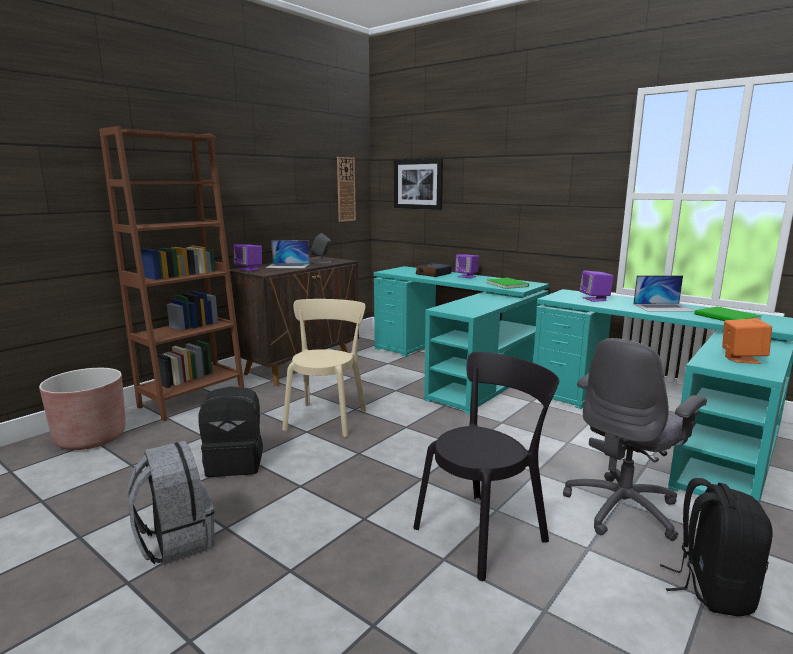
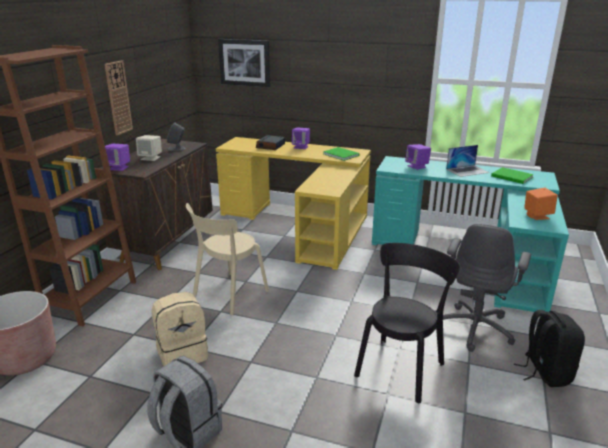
camera: 20 degrees left, 10 degrees up
black backpack [198,386,263,477] -> beige backpack [151,292,208,366]
laptop [266,240,310,268] -> beige speaker [136,135,162,161]
beige chair [282,299,366,437] -> beige chair turned 135 degrees counterclockwise [186,203,269,315]
wall clock [337,157,356,222] -> wall clock moved to [104,60,133,135]
turquoise desk [374,266,549,414] -> yellow desk [216,137,371,270]

